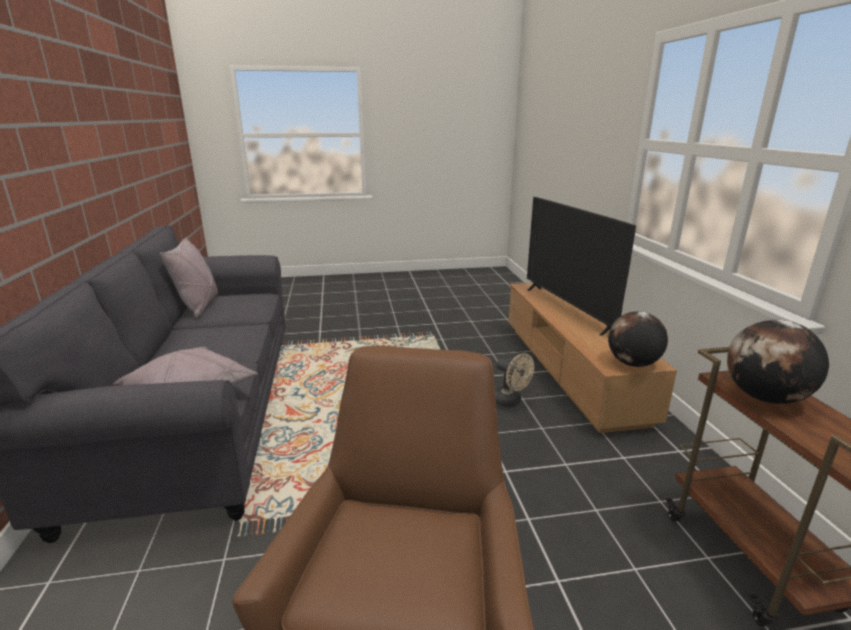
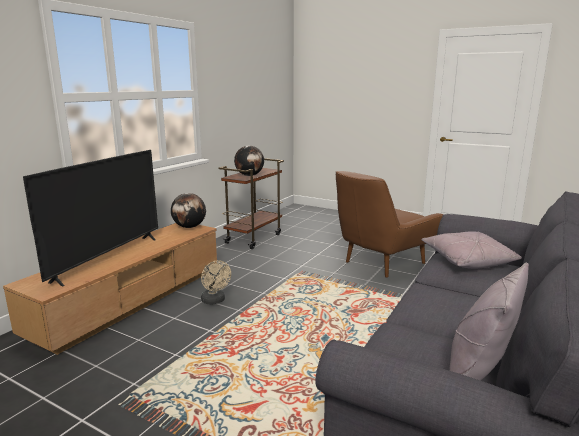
camera: 140 degrees left, 5 degrees down
beige fan [495,353,534,407] -> beige fan turned 150 degrees clockwise [201,260,231,304]

